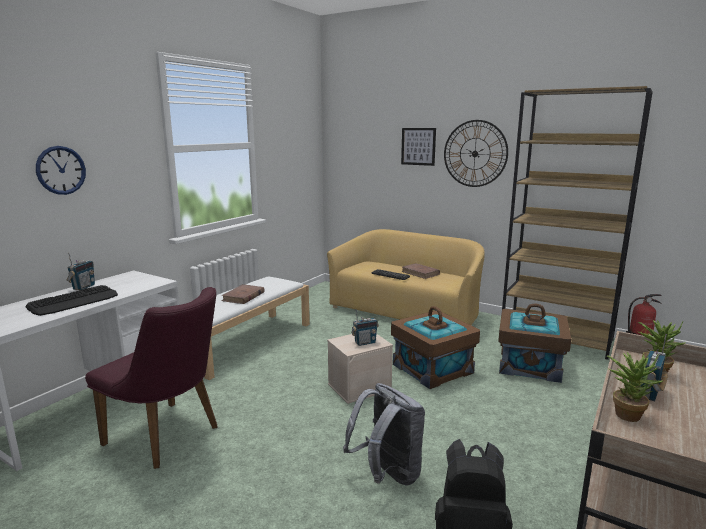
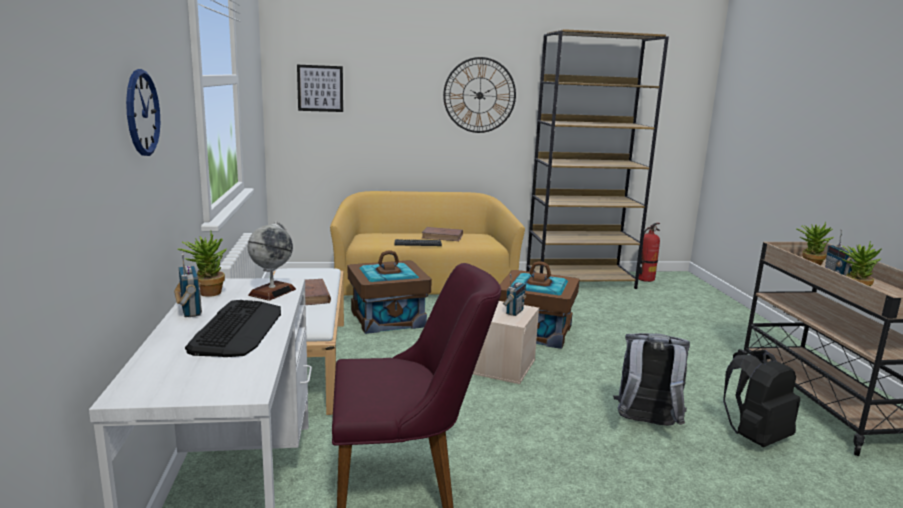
camera: 40 degrees left, 0 degrees up
picture [401,128,436,166] -> picture moved to [297,65,343,112]
brown storage box [498,303,571,383] -> brown storage box moved to [348,250,432,334]
none -> potted plant [177,231,227,297]
none -> globe [248,221,296,301]

